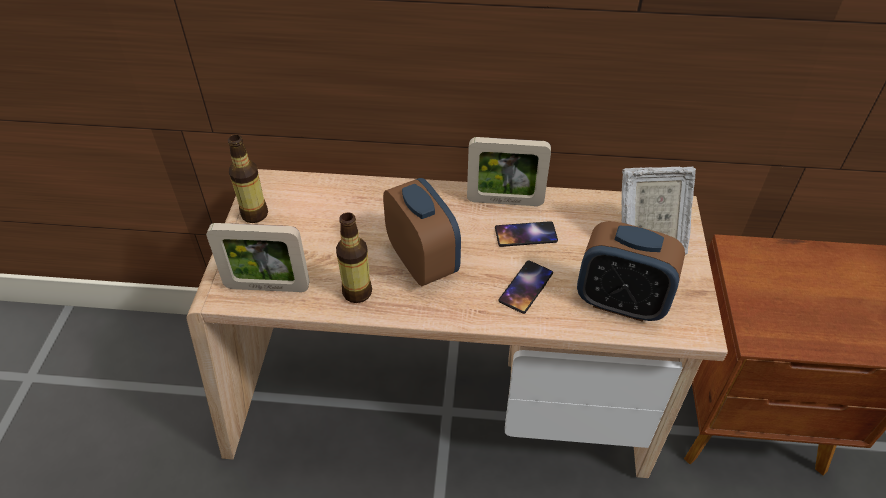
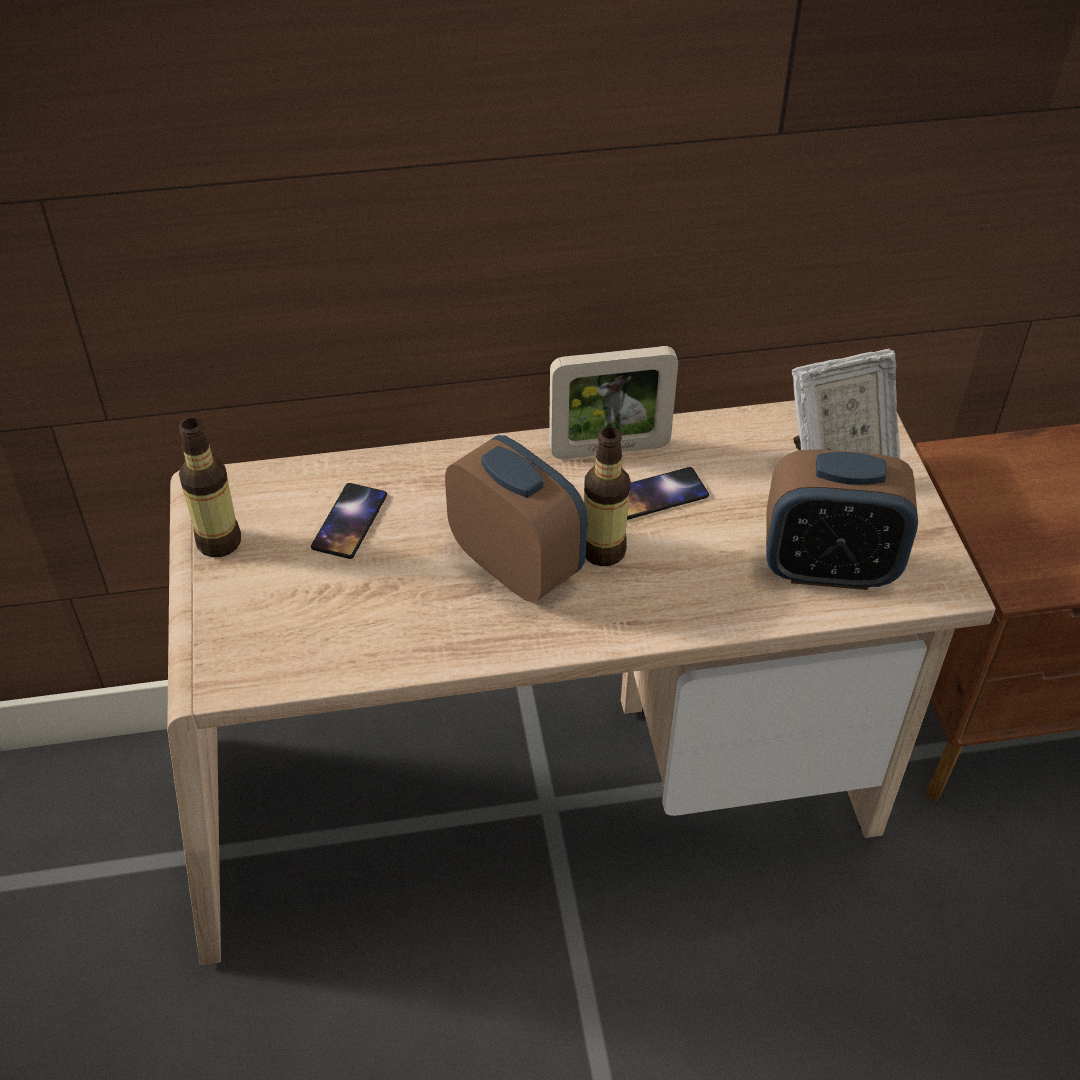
camera: 15 degrees left, 0 degrees up
picture frame [206,223,310,292] -> none
bottle [336,213,372,303] -> bottle moved to [584,427,631,566]
phone [498,260,553,314] -> phone moved to [311,483,387,559]

